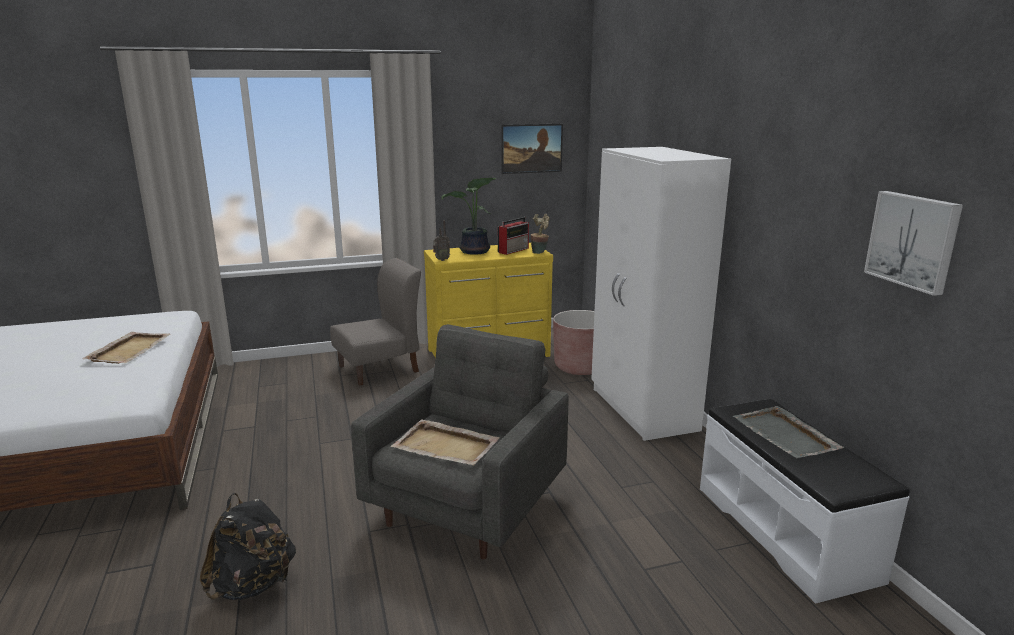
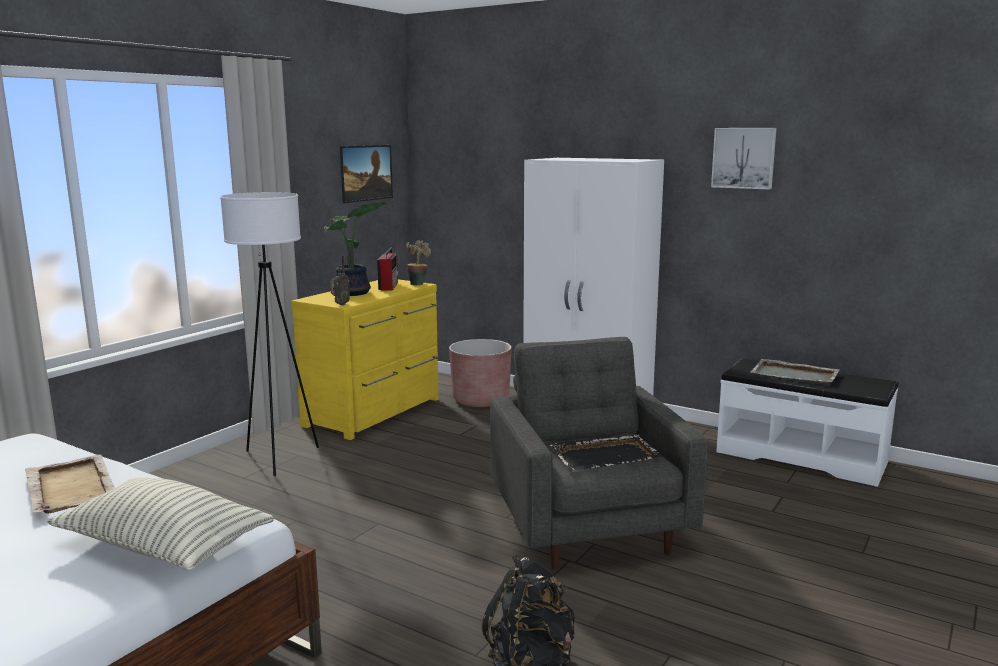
camera: 40 degrees left, 5 degrees down
grey chair [330,258,421,385] -> white floor lamp [220,192,319,476]
beige tray [391,420,500,465] -> black tray [550,434,663,470]
picture [864,191,963,296] -> picture moved to [711,128,777,190]
none -> pillow [47,477,274,570]

